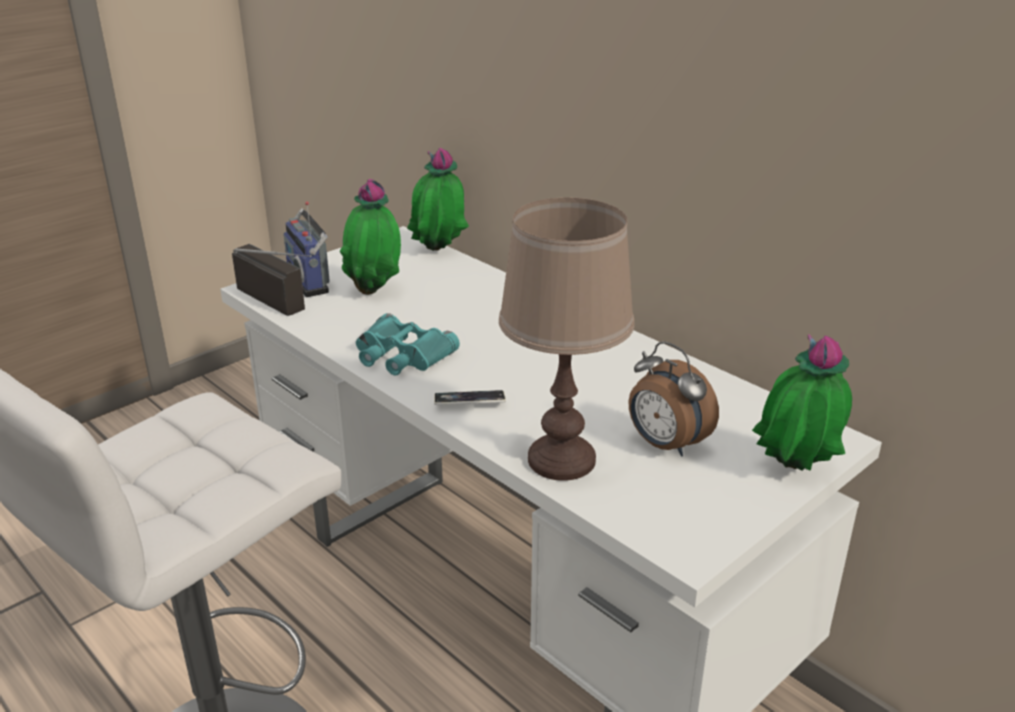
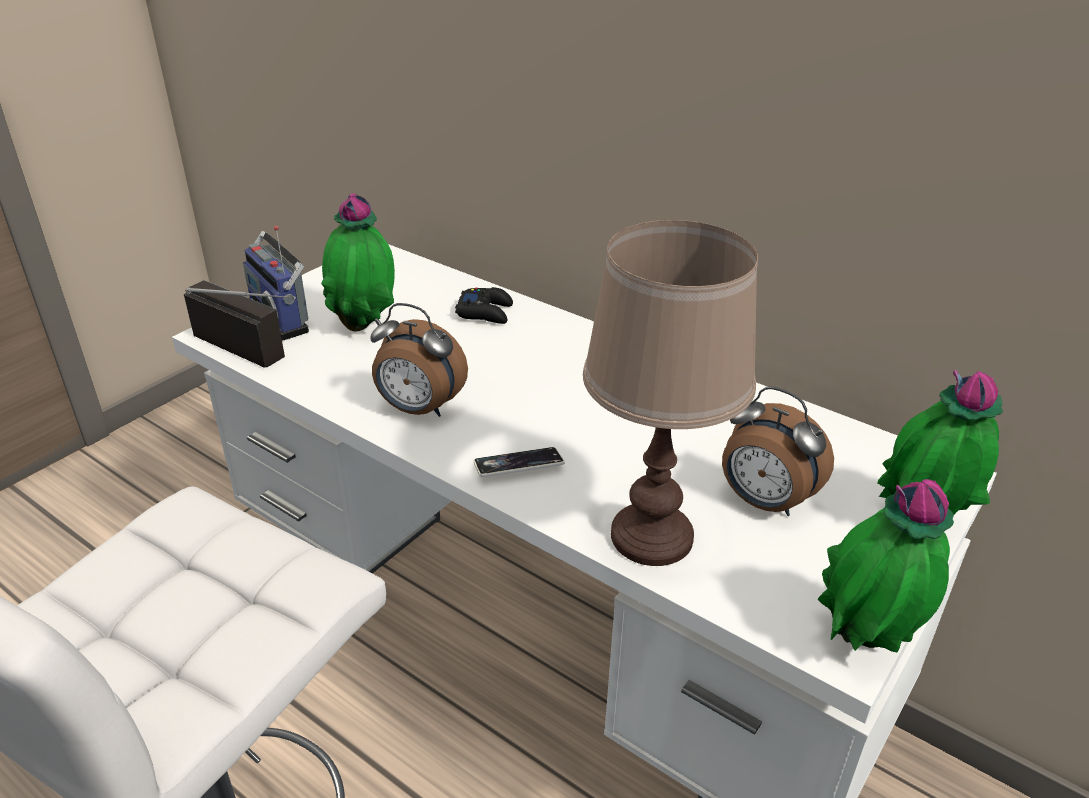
camera: 10 degrees left, 5 degrees up
turquoise binoculars [356,313,460,375] -> alarm clock [370,303,468,417]
potted plant [407,148,469,251] -> potted plant moved to [818,479,954,652]
none -> black game controller [455,287,513,324]

